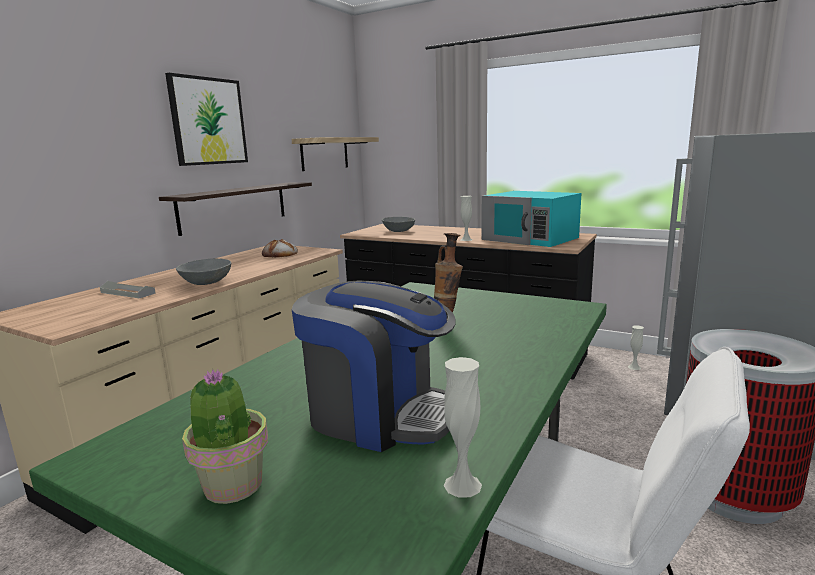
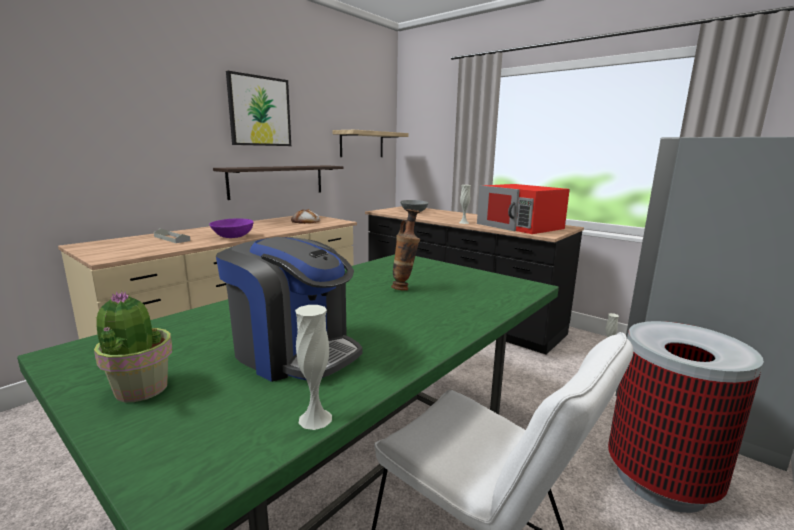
camera: 10 degrees right, 0 degrees up
grey bowl [176,259,231,285] -> purple bowl [209,218,254,238]
turquoise microwave [481,191,582,247] -> red microwave [477,184,570,234]

